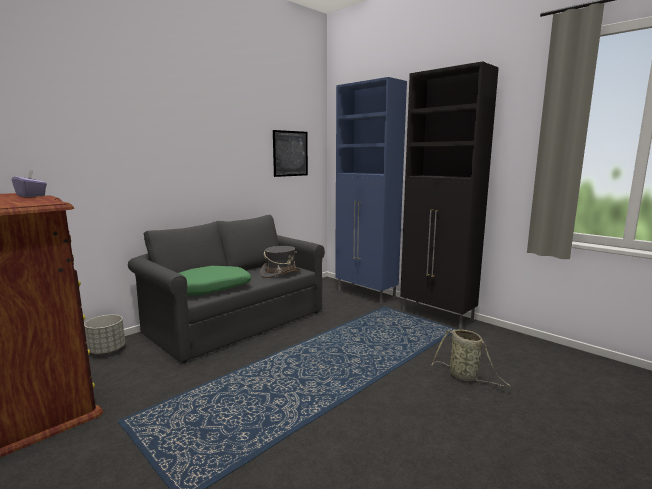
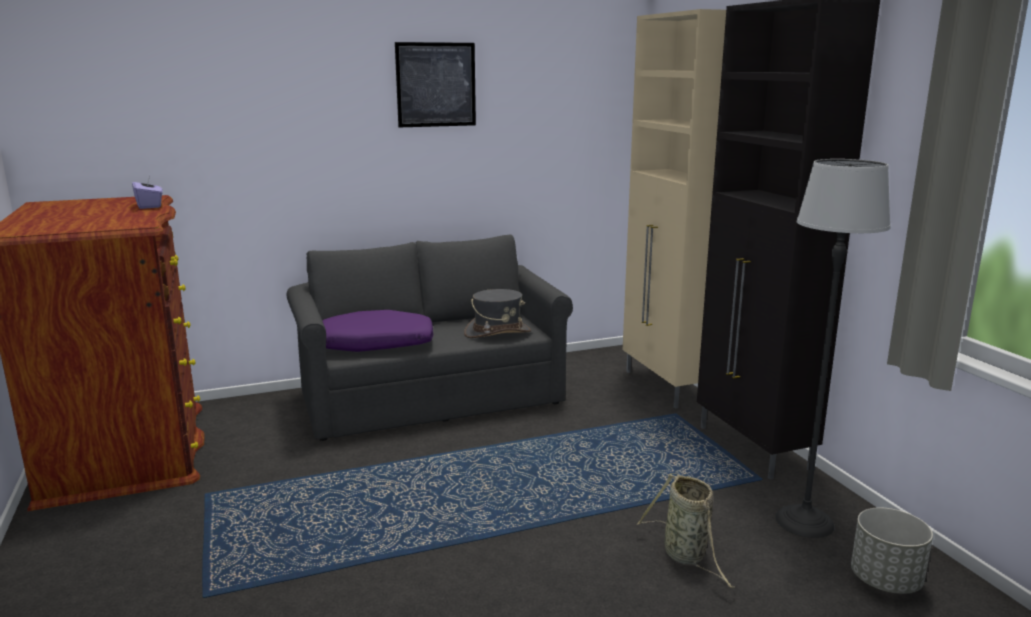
camera: 25 degrees right, 5 degrees up
grey planter [84,315,125,354] -> grey planter moved to [851,508,933,594]
green pillow [179,266,251,295] -> purple pillow [322,310,434,352]
picture [273,130,308,177] -> picture moved to [395,42,476,127]
blue cabinet [335,77,407,304] -> beige cabinet [623,9,726,409]
none -> floor lamp [776,159,891,538]

